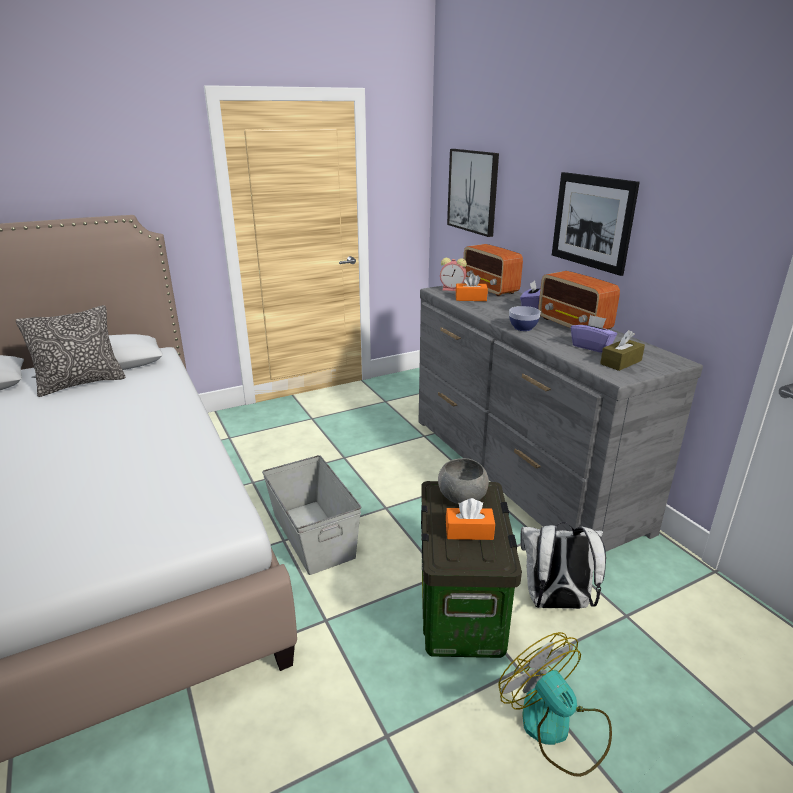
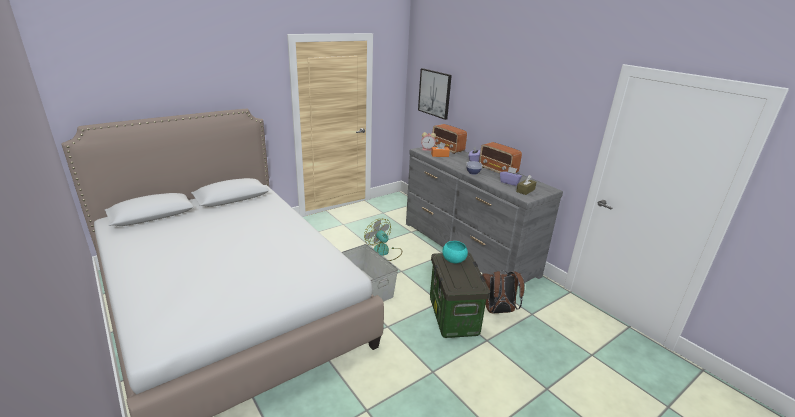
camera: 10 degrees left, 0 degrees up
pillow [16,305,125,397] -> none
grey bowl [438,458,489,504] -> turquoise bowl [442,241,468,263]
orange tissue box [446,498,495,540] -> none
fan [498,632,612,777] -> fan moved to [364,218,402,261]
white backpack [520,522,606,609] -> brown backpack [482,270,525,313]
picture [552,172,640,276] -> none

